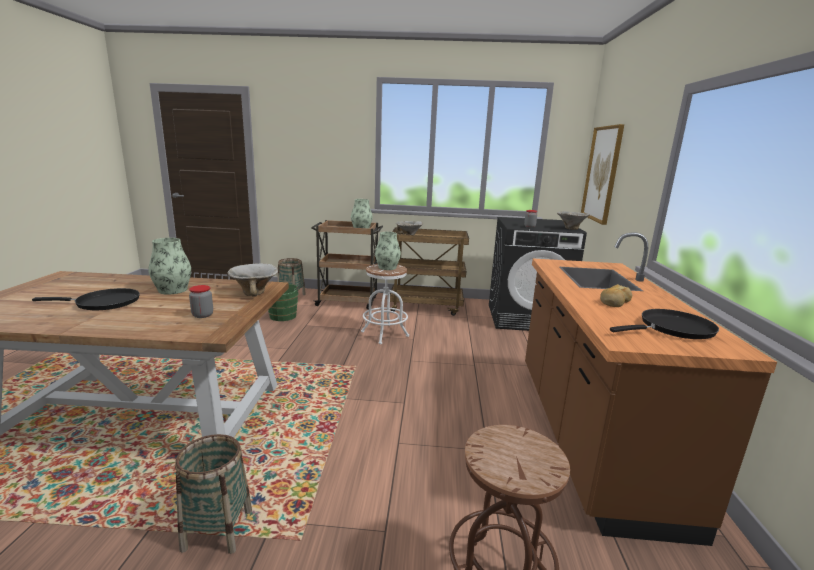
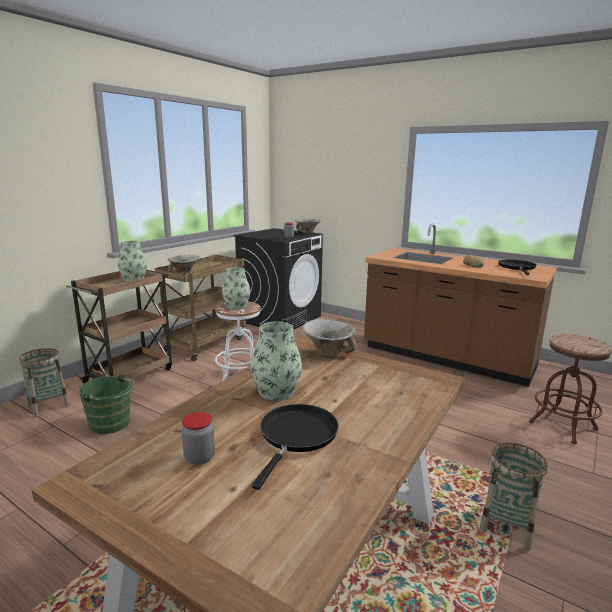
camera: 60 degrees left, 0 degrees up
jar [189,285,213,318] -> jar moved to [182,412,215,465]
picture [581,124,624,225] -> none

